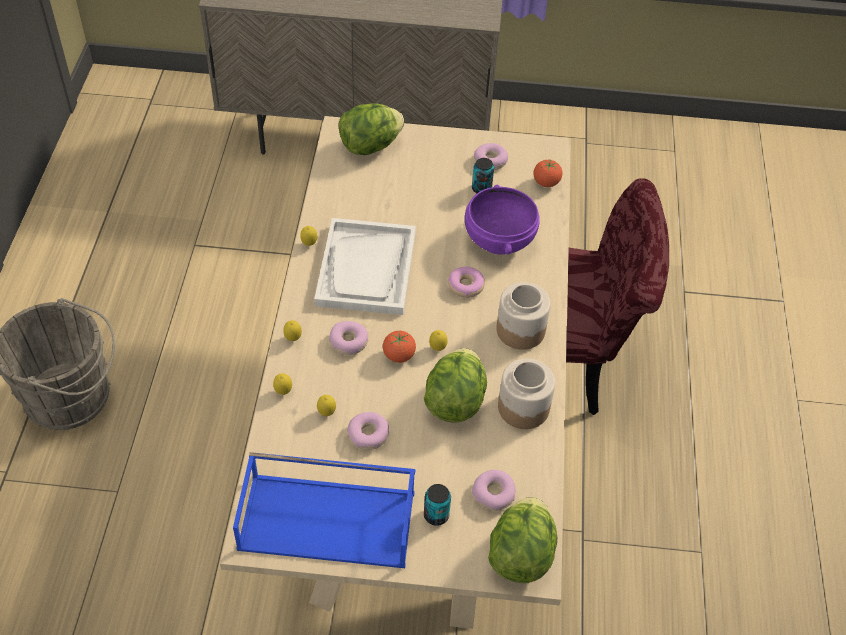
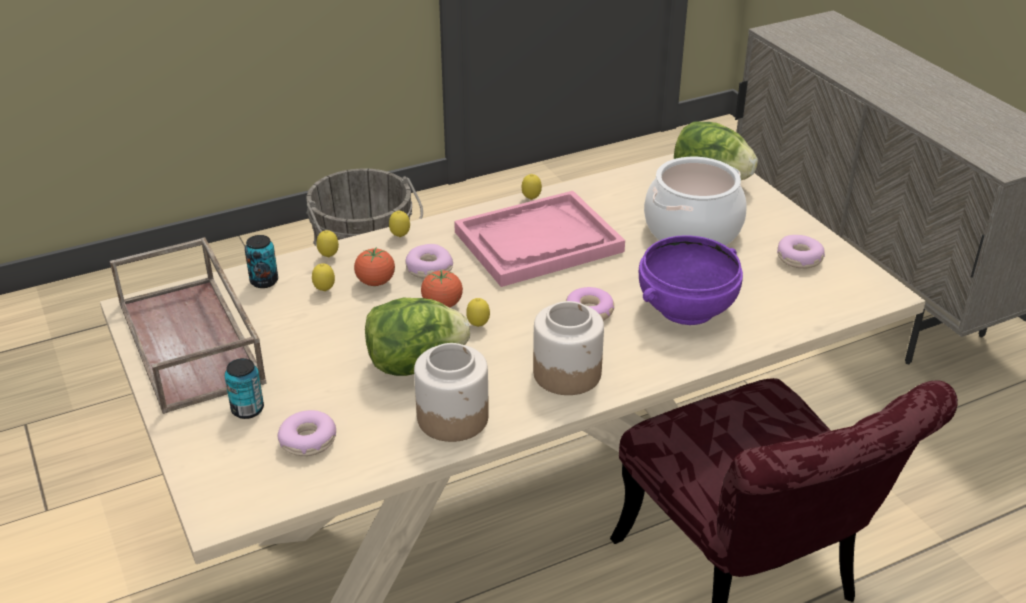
camera: 60 degrees right, 15 degrees down
blue tray [233,452,415,568] -> brown tray [110,237,267,414]
white tray [314,218,416,315] -> pink tray [454,191,625,287]
donut [347,412,389,450] -> none
can [472,158,494,193] -> can moved to [245,235,278,288]
lettuce [488,496,557,583] -> none
tomato [533,160,562,187] -> tomato moved to [354,247,395,286]
none -> cooking pot [644,157,746,246]

